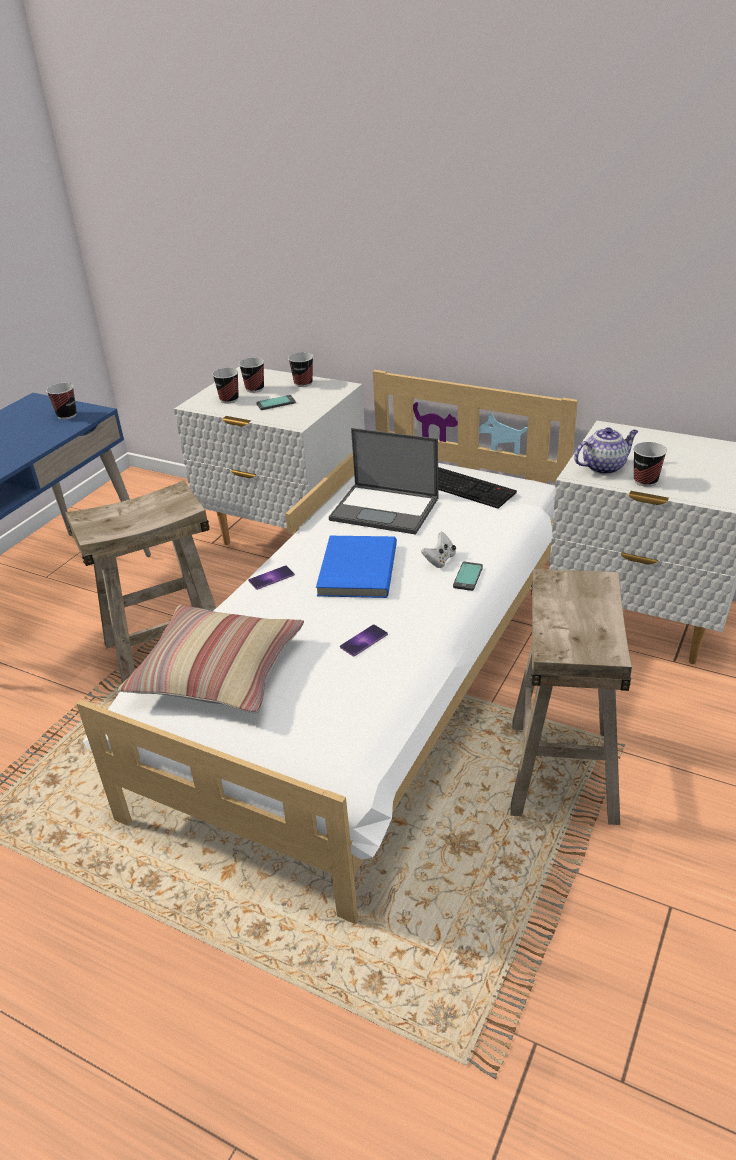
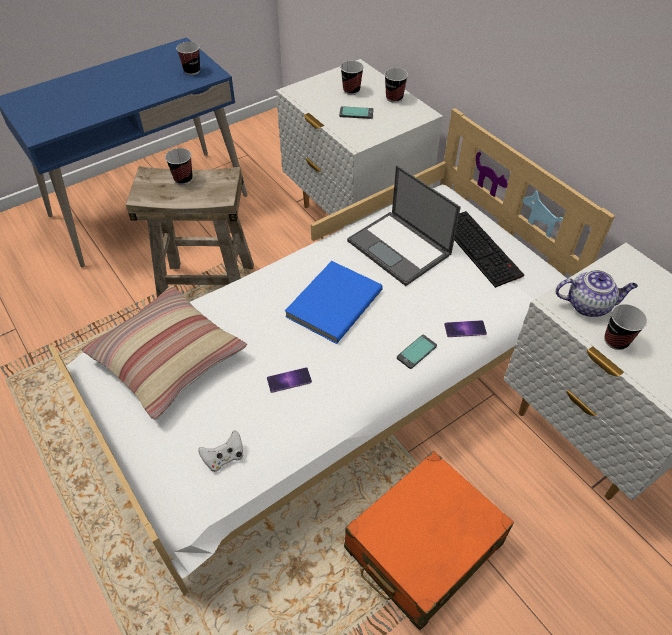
camera: 25 degrees right, 15 degrees up
cup [212,368,239,403] -> cup moved to [165,148,193,185]
phone [248,565,295,590] -> phone moved to [444,320,487,337]
white game controller [421,532,456,568] -> white game controller moved to [198,430,243,472]
beige stool [510,569,632,825] -> orange suitcase [344,451,514,630]

